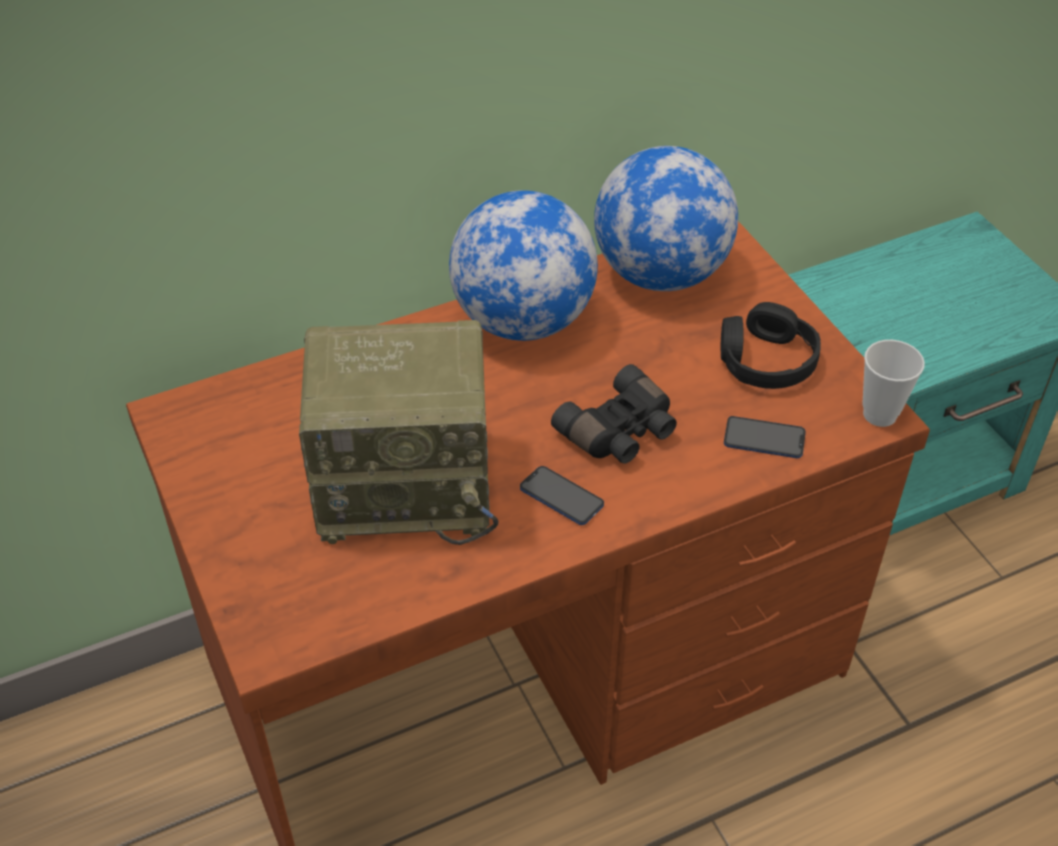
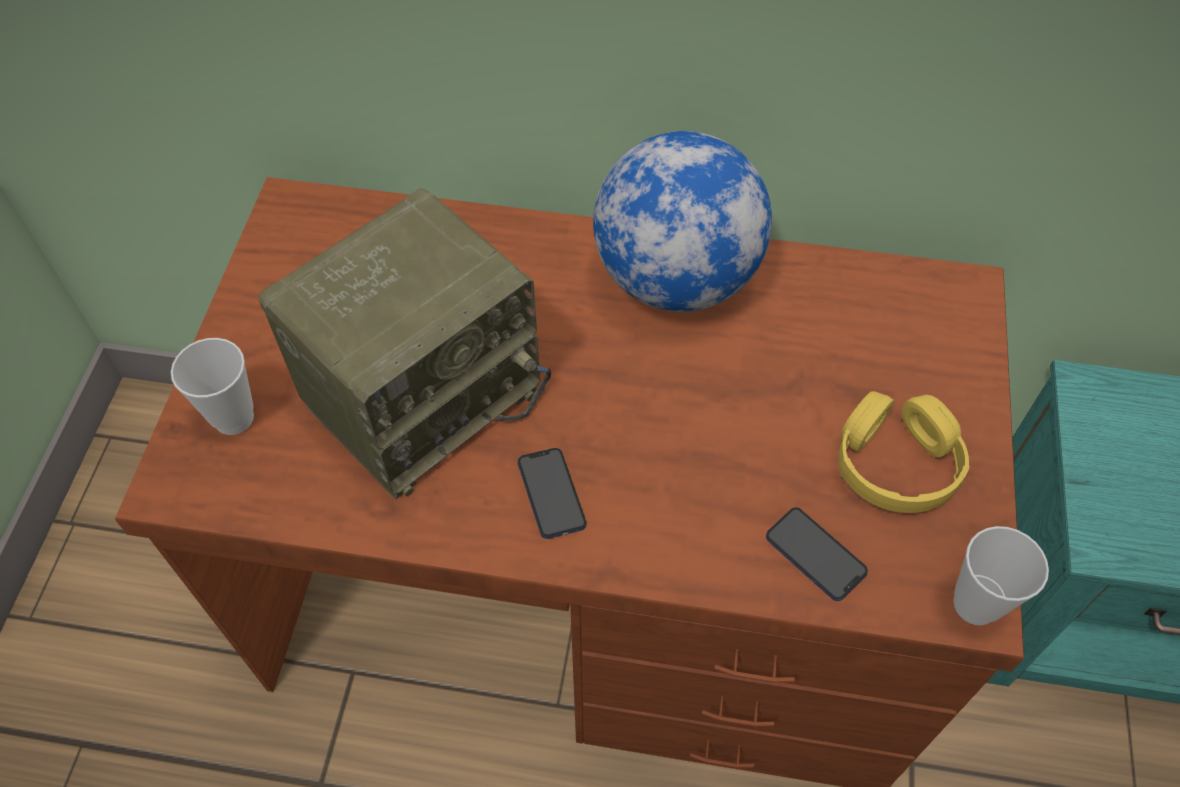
camera: 35 degrees right, 10 degrees up
radio [299,320,499,545] -> radio turned 75 degrees counterclockwise [258,188,551,500]
black binoculars [551,364,677,464] -> none
globe [594,146,738,291] -> none
black headphones [721,302,821,389] -> yellow headphones [838,391,969,513]
none -> cup [171,338,254,435]

